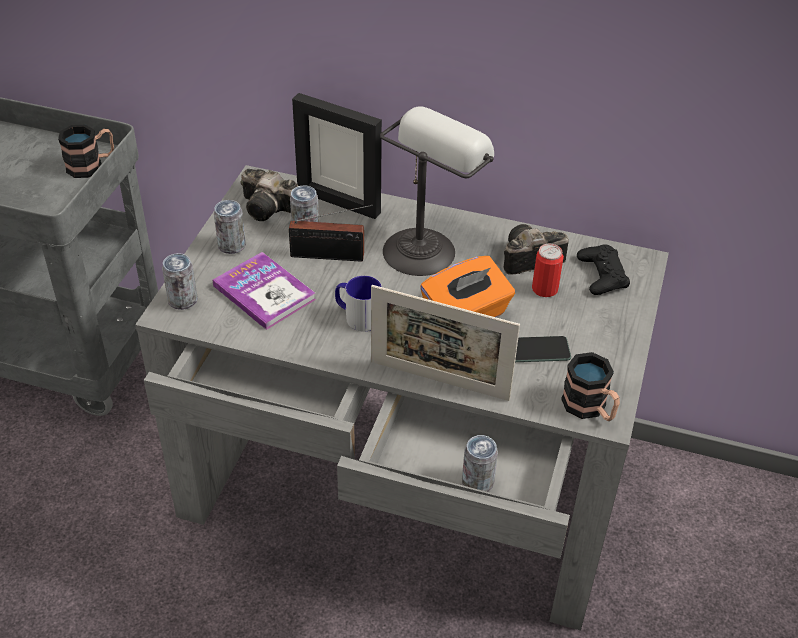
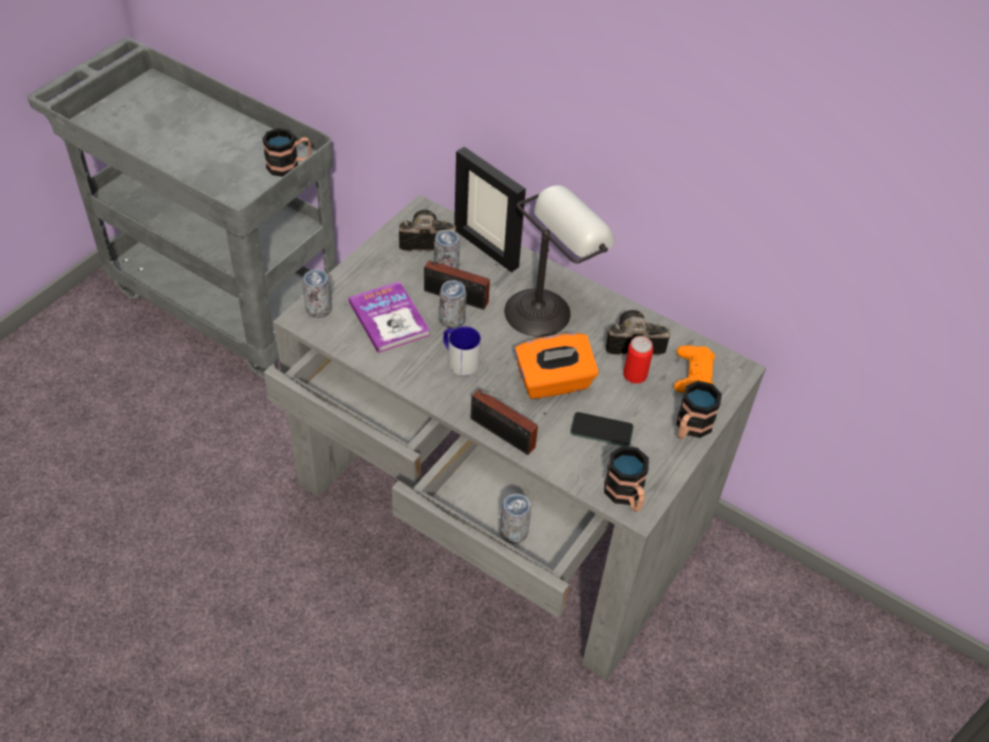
camera: 15 degrees right, 5 degrees up
can [214,200,246,254] -> can moved to [439,280,467,329]
camera [241,169,298,221] -> camera turned 135 degrees clockwise [399,210,456,251]
picture frame [371,285,520,401] -> radio [470,389,546,455]
black game controller [577,244,630,295] -> orange game controller [674,345,715,393]
none -> mug [676,381,722,439]

